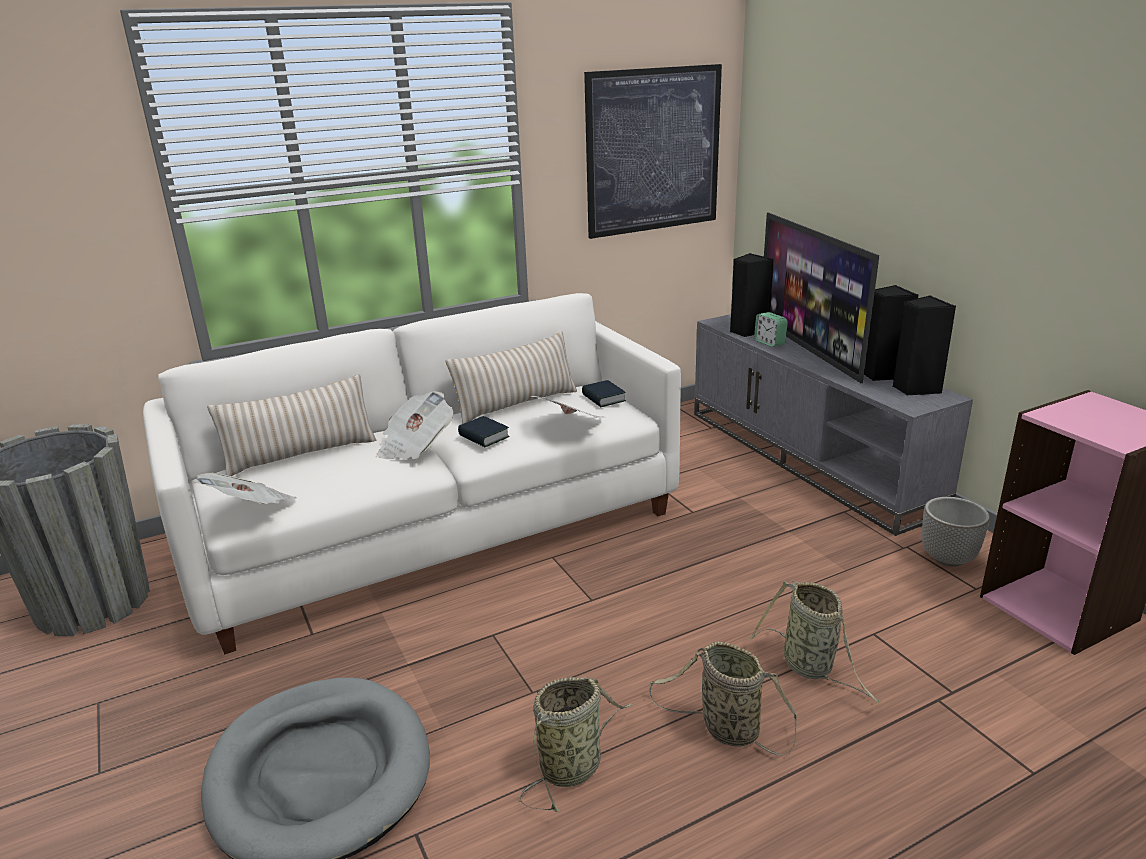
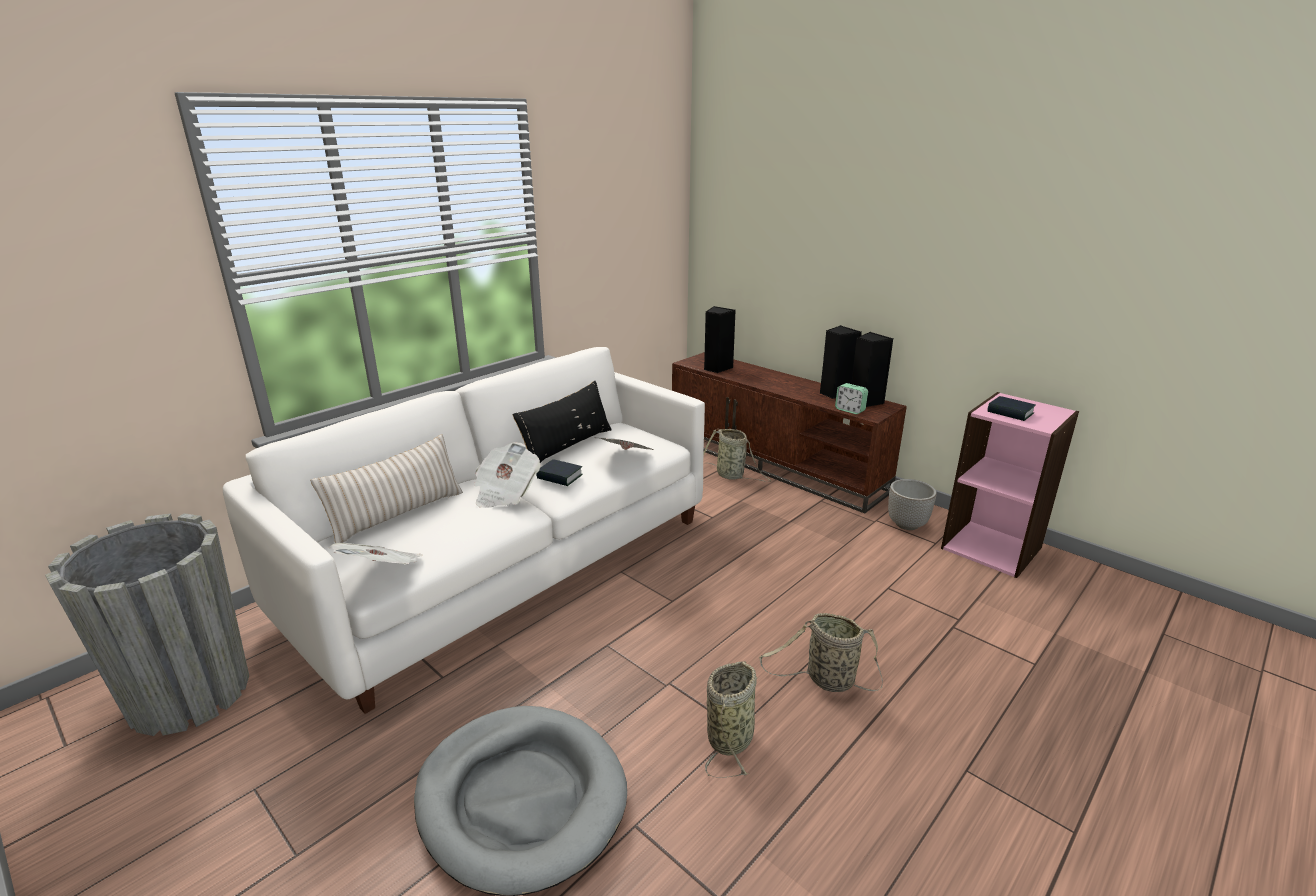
camera: 20 degrees left, 0 degrees up
beige pillow [445,332,577,424] -> black pillow [513,381,612,463]
book [582,380,626,407] -> book moved to [987,396,1036,421]
picture [584,64,722,239] -> none
grey tv stand [694,314,973,536] -> brown tv stand [672,352,907,514]
basket [750,580,880,703] -> basket moved to [703,429,771,482]
alarm clock [754,312,788,347] -> alarm clock moved to [835,383,868,414]
television [764,212,879,383] -> none

